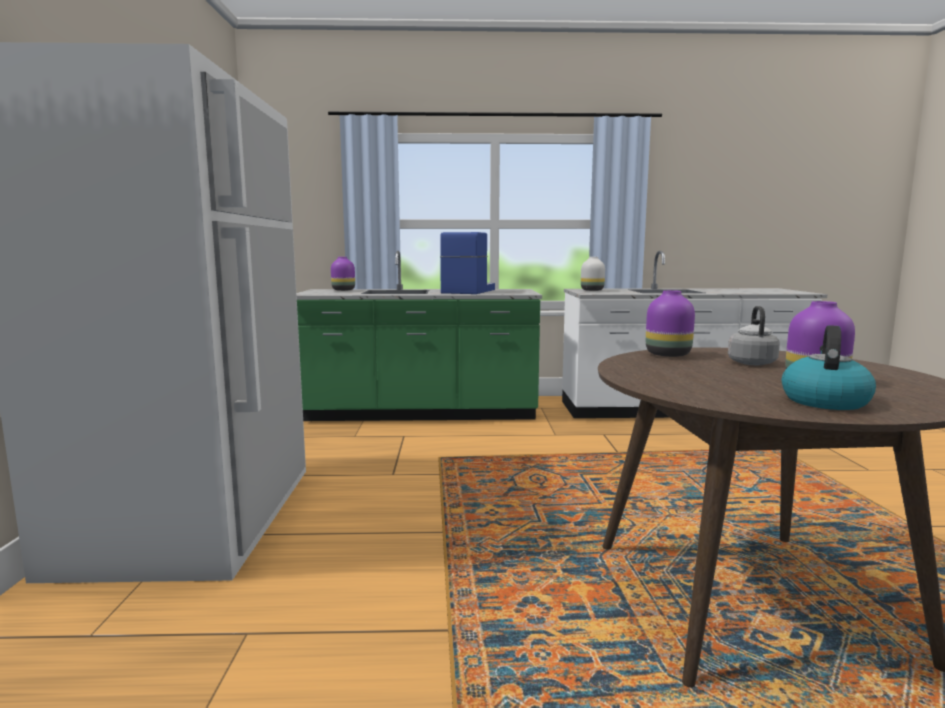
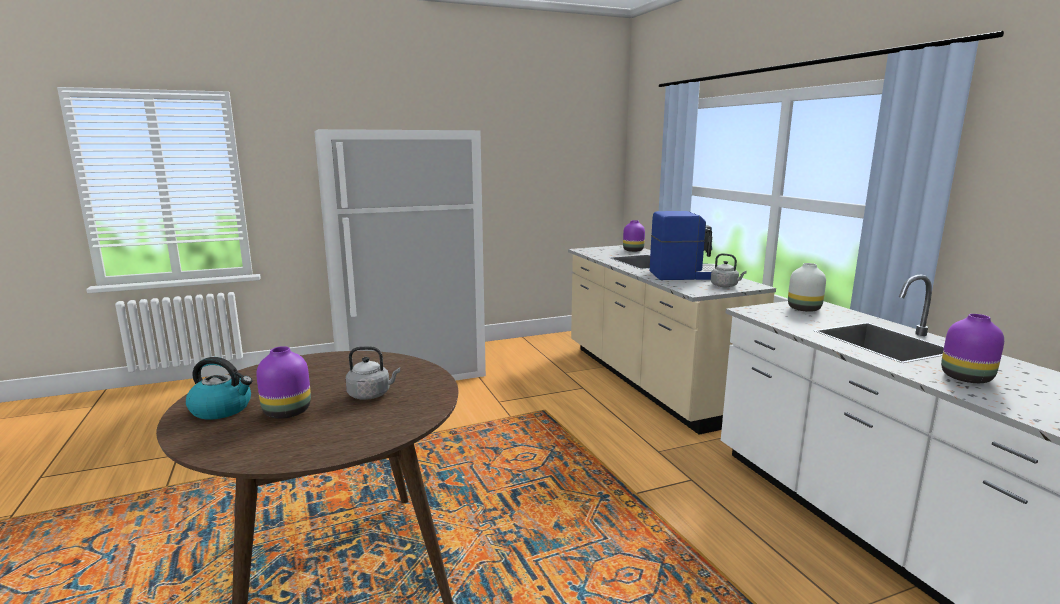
camera: 70 degrees right, 5 degrees up
green counter [296,251,542,421] -> beige counter [568,245,776,435]
purple vase [646,290,695,357] -> purple vase moved to [941,314,1004,383]
none -> grey kettle [711,253,747,287]

